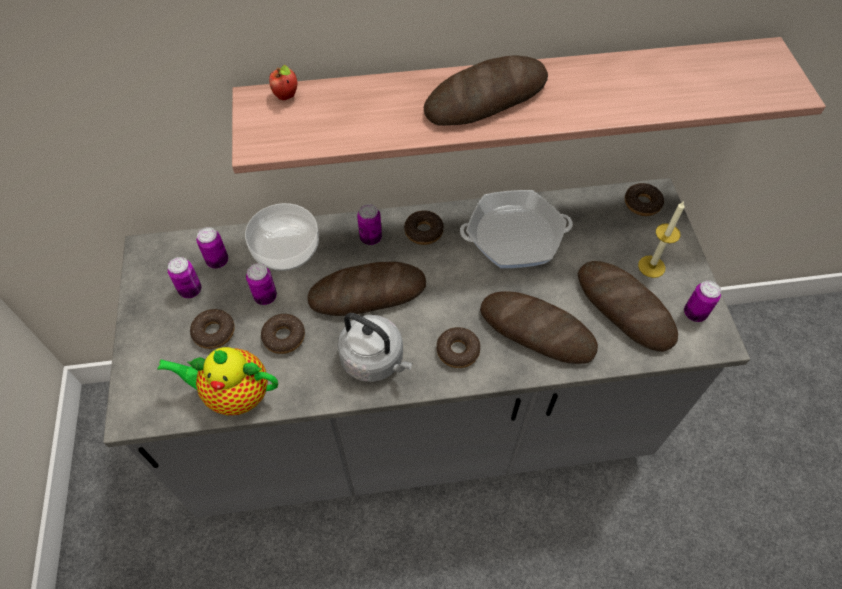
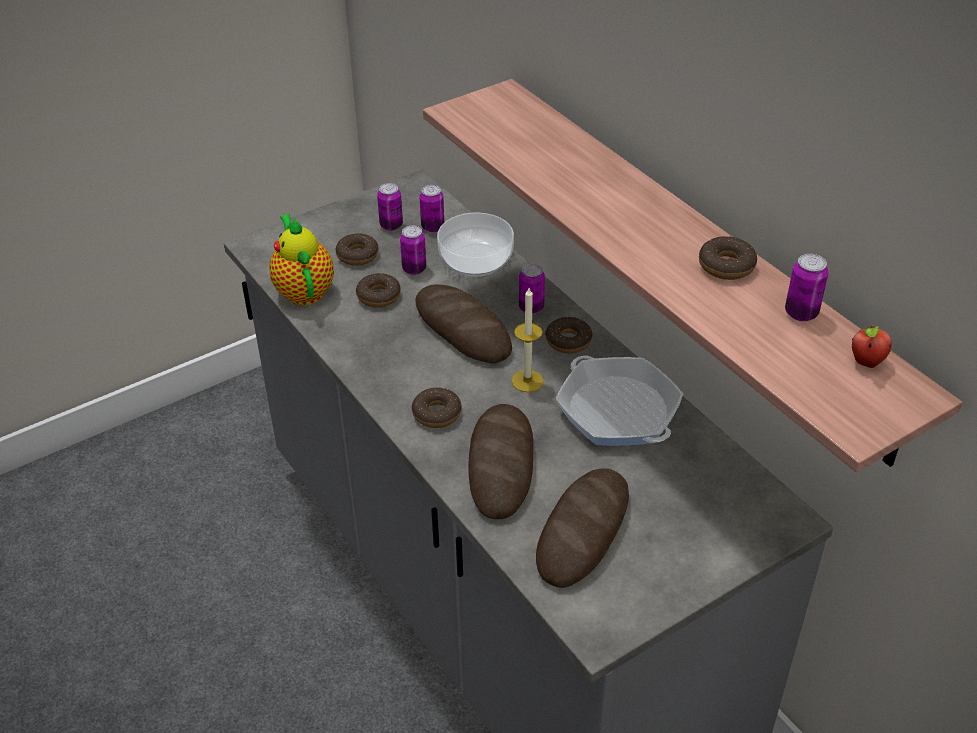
camera: 65 degrees right, 15 degrees down
apple [269,65,297,100] -> apple moved to [852,325,892,368]
grey kettle [337,313,412,382] -> none
bread [424,56,548,126] -> none
donut [625,183,664,216] -> donut moved to [699,236,757,280]
candle [638,201,685,278] -> candle moved to [511,288,544,392]
can [684,281,721,322] -> can moved to [785,254,829,321]

